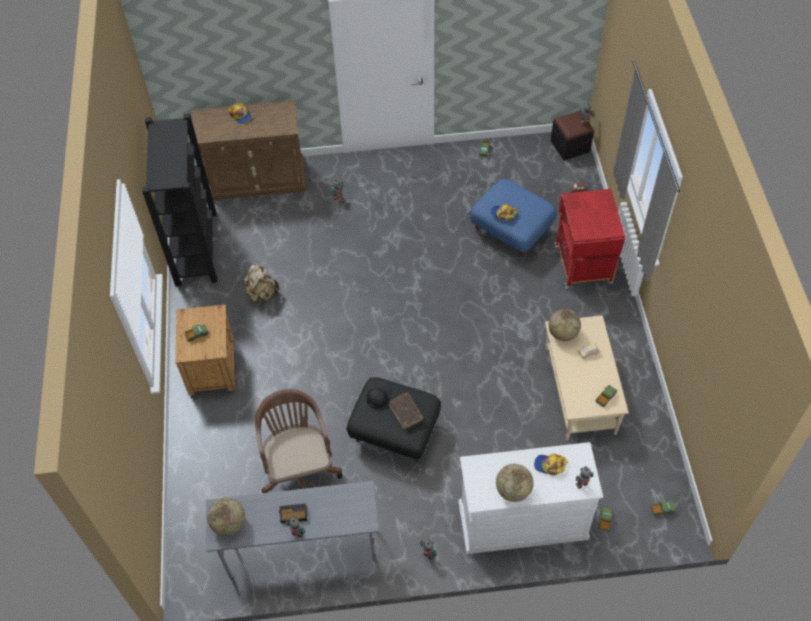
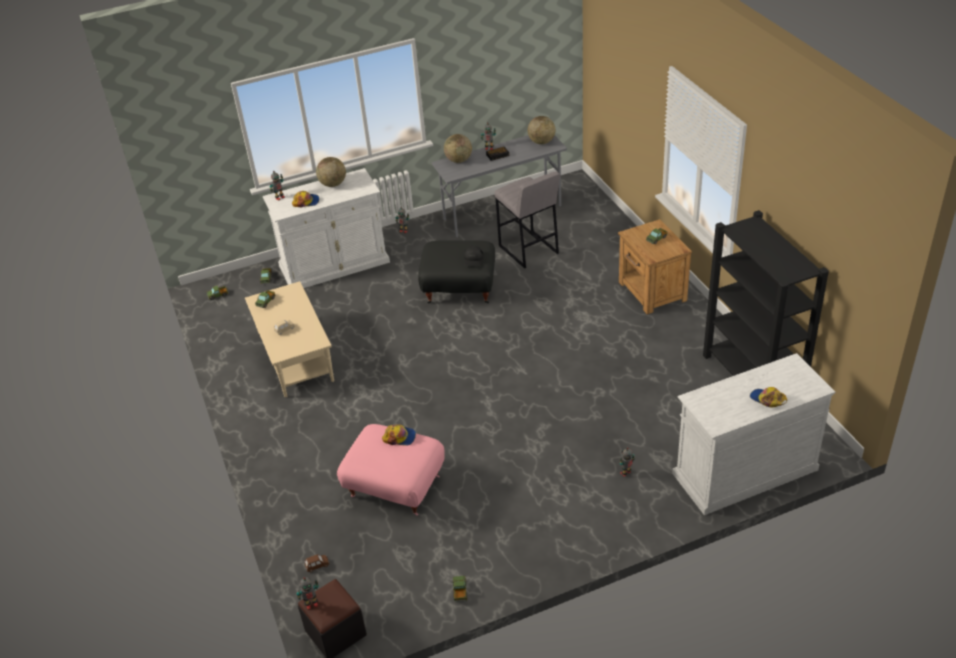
camera: 165 degrees right, 15 degrees down
brown dresser [192,100,306,200] -> white dresser [672,353,835,515]
beige backpack [244,264,279,302] -> none
brown office chair [255,389,343,493] -> grey stool [494,171,560,268]
brown book [389,392,423,430] -> none
blue ottoman [470,179,557,260] -> pink ottoman [337,424,445,516]
globe [549,309,581,341] -> globe moved to [444,134,472,163]
red cart [555,189,625,288] -> none

